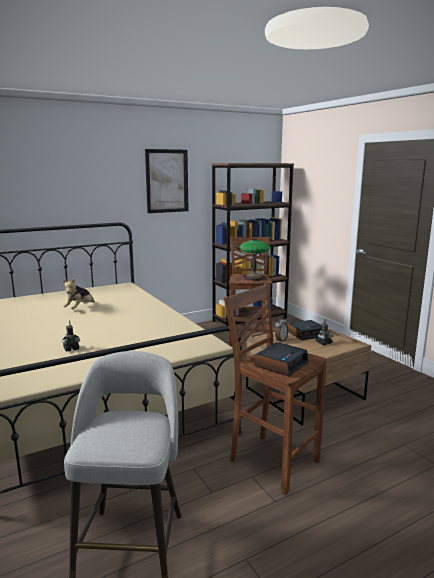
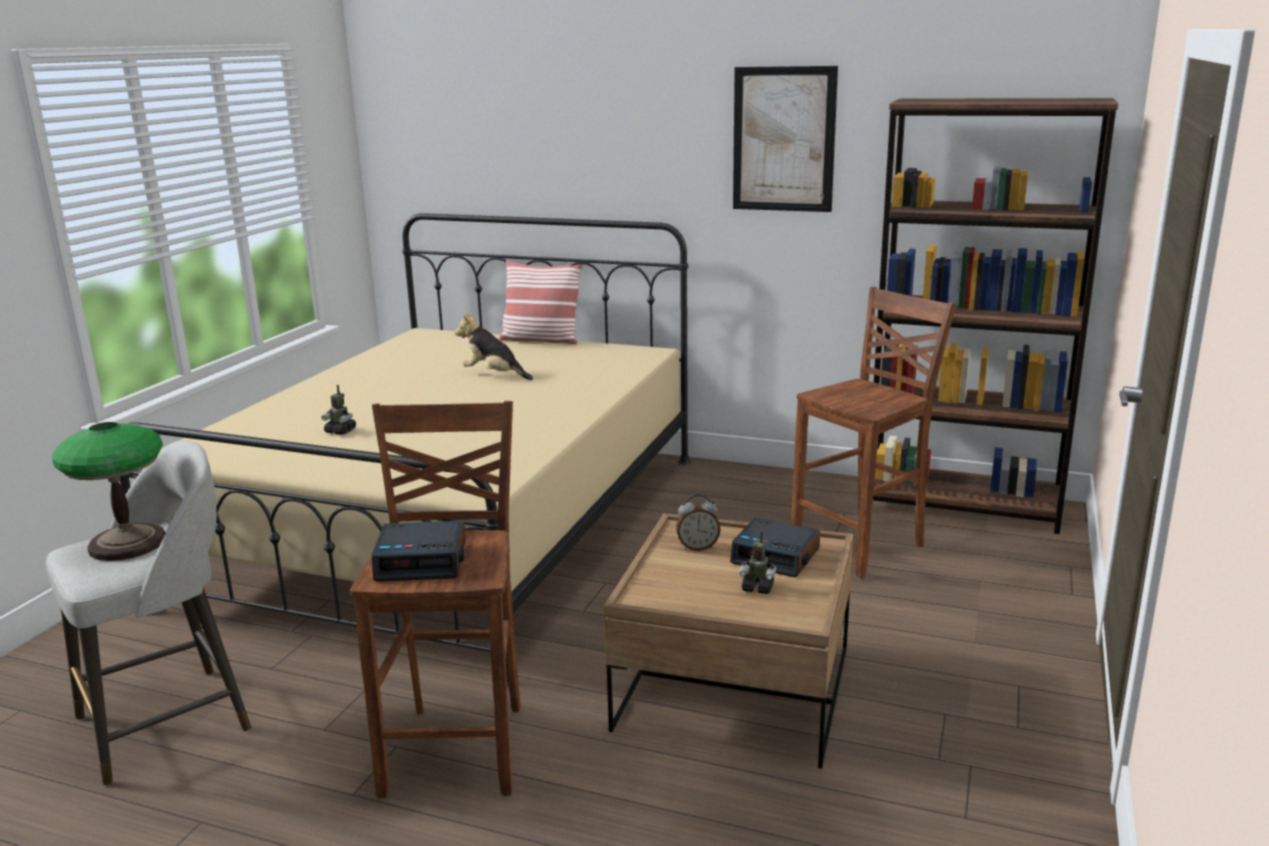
camera: 50 degrees right, 5 degrees up
plush toy [63,278,95,309] -> plush toy turned 45 degrees clockwise [454,312,533,380]
table lamp [240,239,270,281] -> table lamp moved to [52,422,166,561]
none -> pillow [499,260,582,344]

